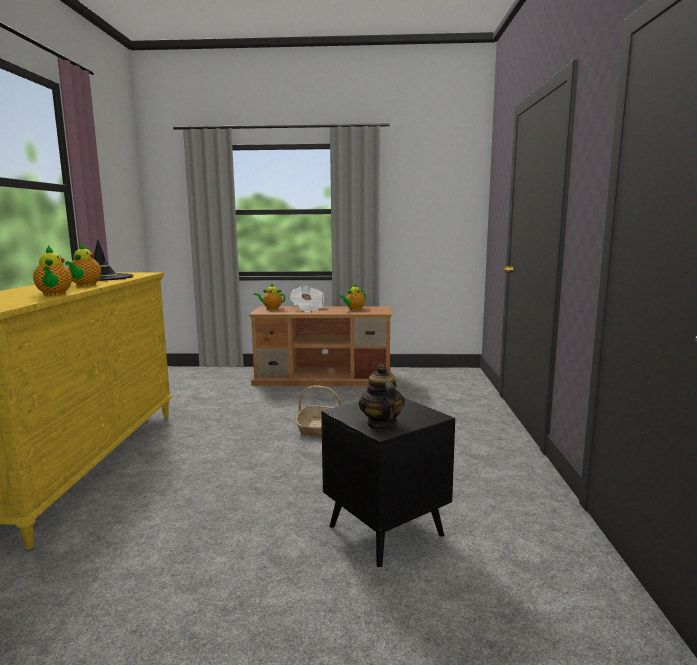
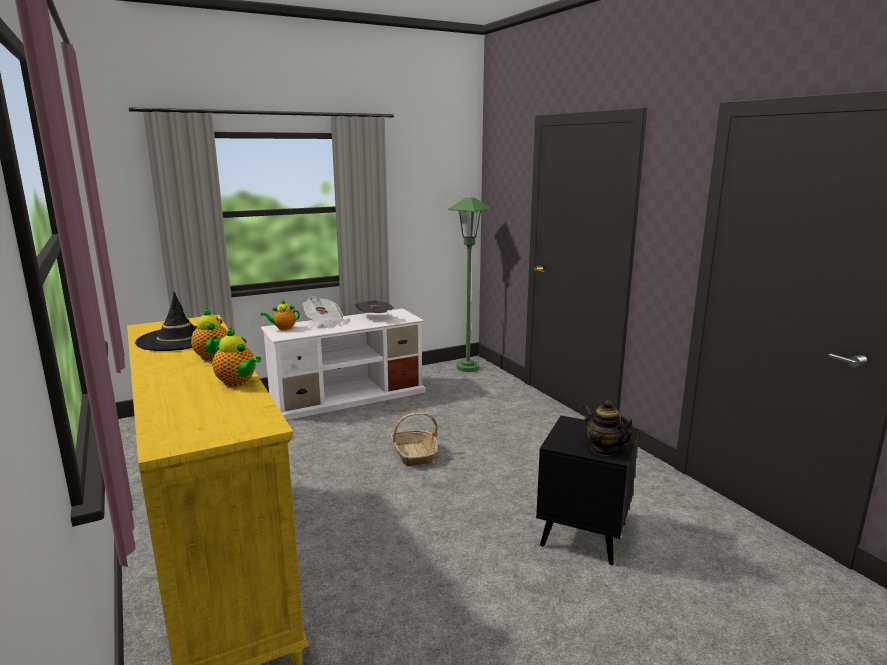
camera: 30 degrees left, 5 degrees up
brown tv stand [249,306,392,386] -> white tv stand [260,309,426,420]
teapot [339,283,366,310] -> newspaper [355,301,394,313]
none -> green floor lamp [448,197,491,372]

